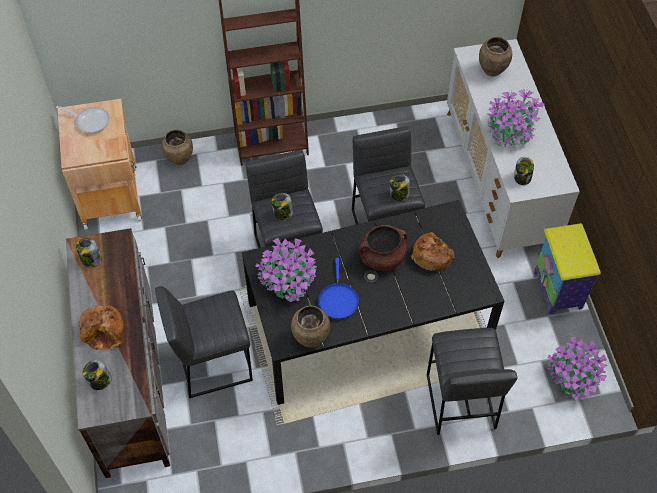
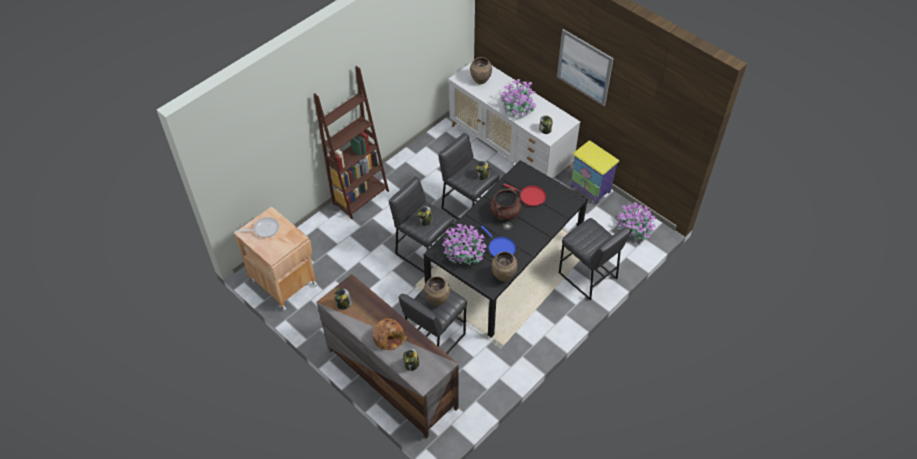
camera: 35 degrees left, 5 degrees down
brown vase [162,130,193,165] -> brown vase moved to [424,276,450,306]
bread [411,232,455,271] -> red frying pan [503,183,547,207]
none -> picture [557,29,614,106]

